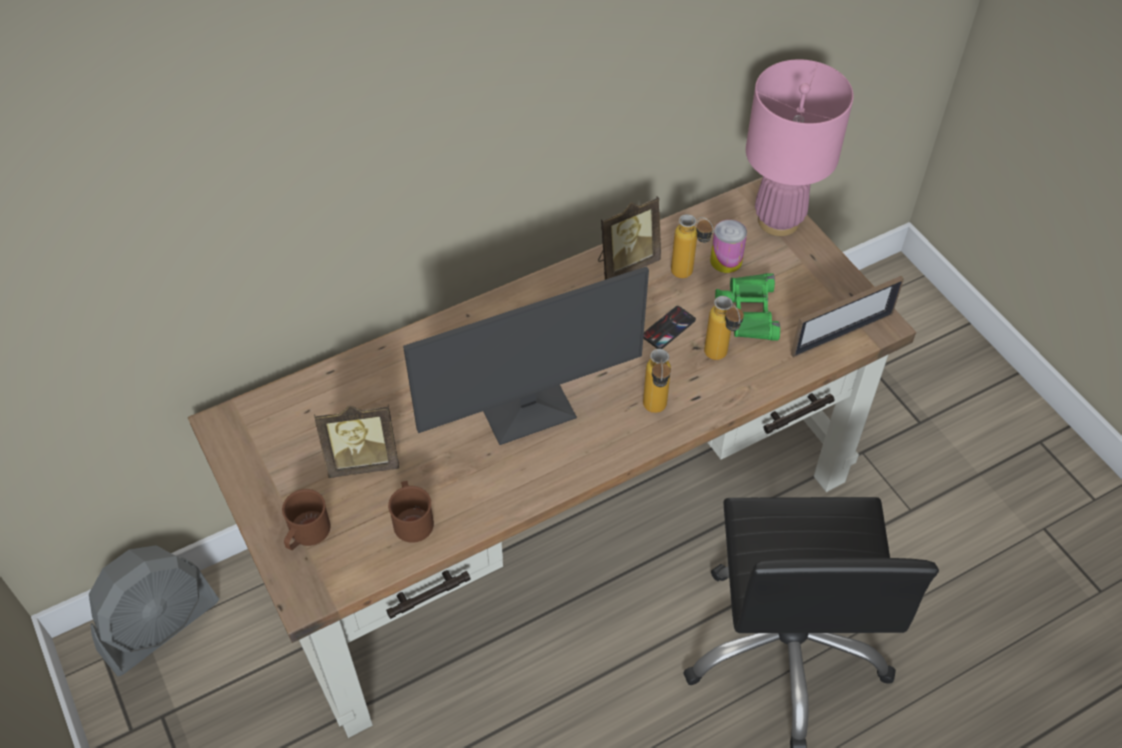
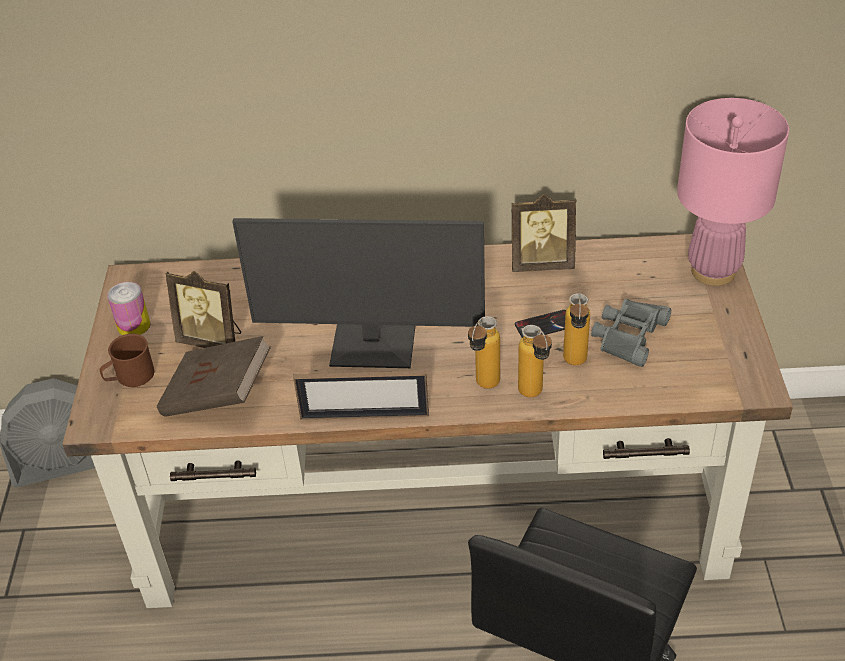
camera: 30 degrees right, 10 degrees down
brown mug [388,481,434,543] -> brown book [157,336,271,417]
bottle [671,214,714,278] -> bottle moved to [518,325,552,397]
can [710,220,747,273] -> can moved to [107,282,150,335]
green binoculars [715,273,780,340] -> grey binoculars [591,299,671,367]
picture frame [791,276,904,358] -> picture frame moved to [293,371,429,420]

